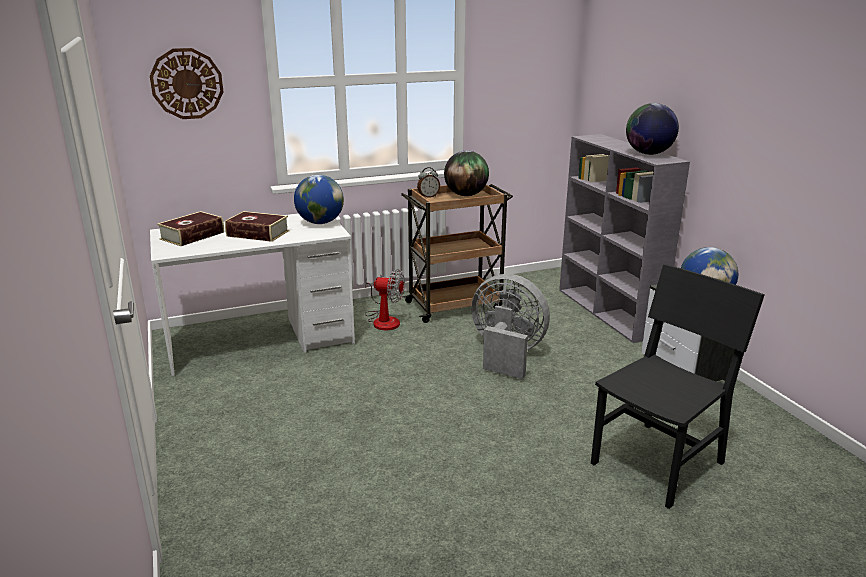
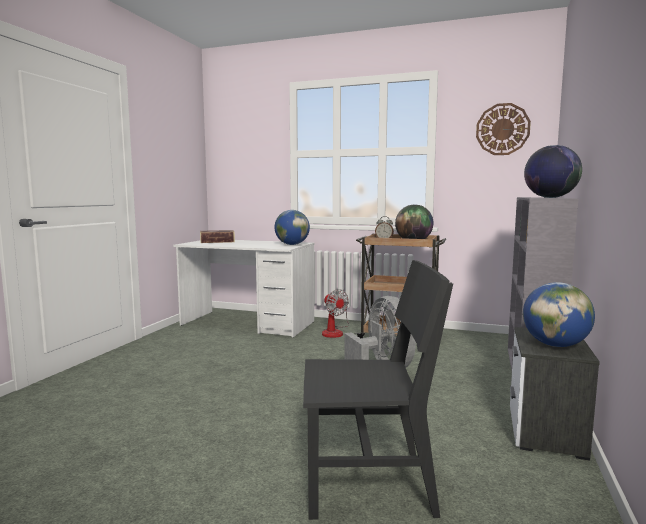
camera: 40 degrees right, 15 degrees down
wall clock [150,48,223,119] -> wall clock moved to [476,103,531,155]
book [225,211,289,242] -> none

